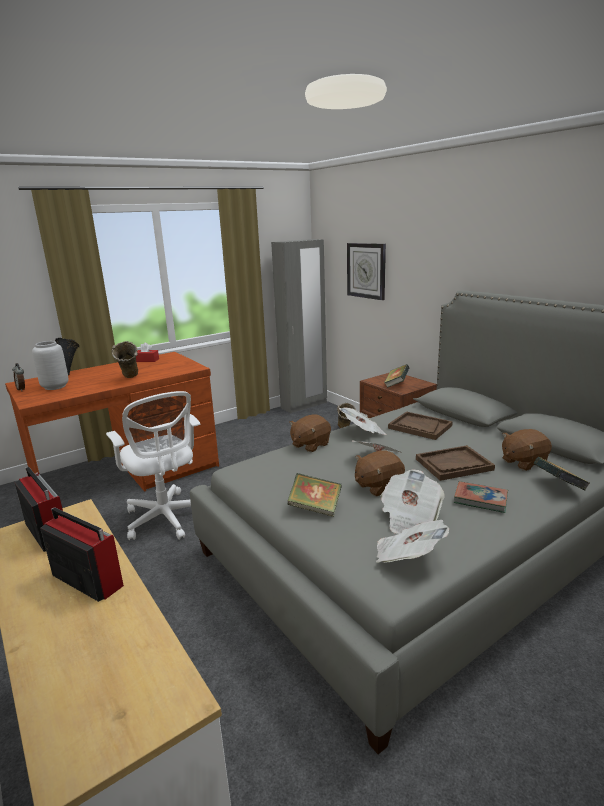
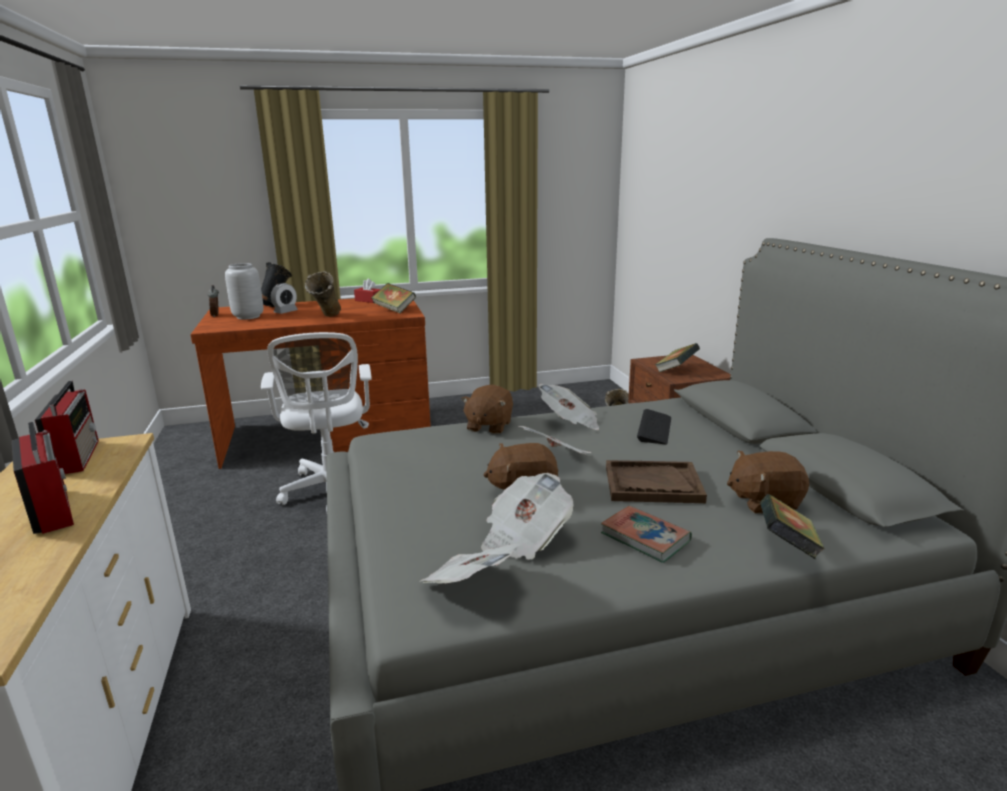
camera: 20 degrees right, 0 degrees up
grey wardrobe [271,239,327,413] -> none
book [287,473,342,517] -> book moved to [372,283,416,313]
brown plush toy [289,414,331,452] -> brown plush toy turned 45 degrees counterclockwise [461,384,513,434]
wall clock [347,243,386,300] -> none
brown tray [388,411,453,440] -> keyboard [637,409,671,444]
none -> alarm clock [271,283,298,314]

